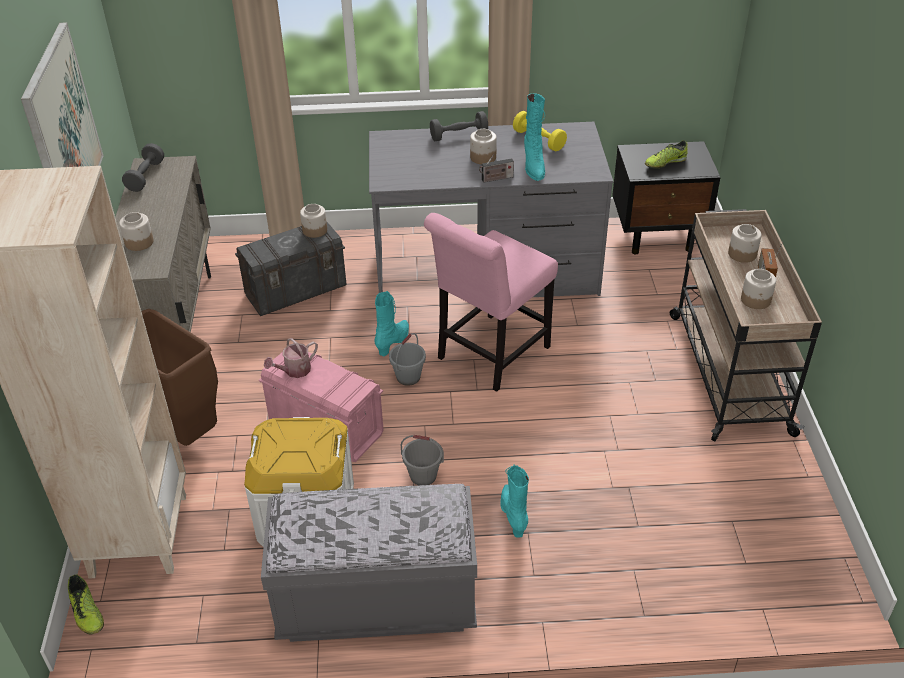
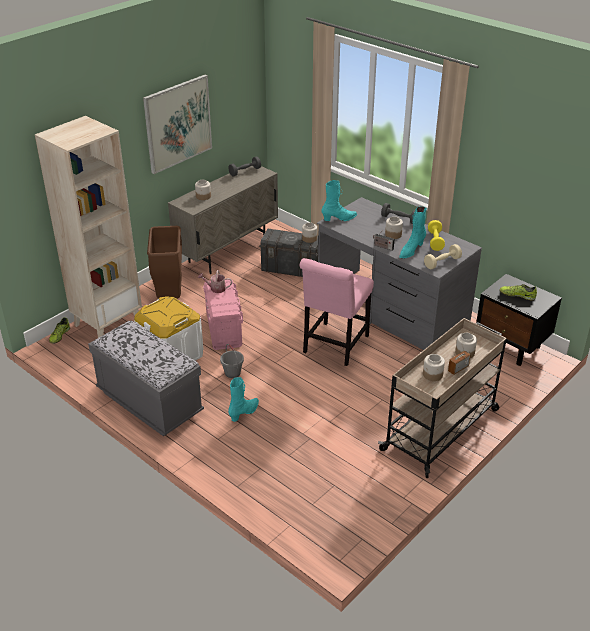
camera: 45 degrees right, 5 degrees down
turquoise boot [374,291,409,356] -> turquoise boot moved to [321,180,357,221]
grey bucket [389,333,426,386] -> none
pink chair [424,213,558,392] -> pink chair turned 60 degrees counterclockwise [300,258,374,366]
none -> beige dumbbell [424,244,462,269]

